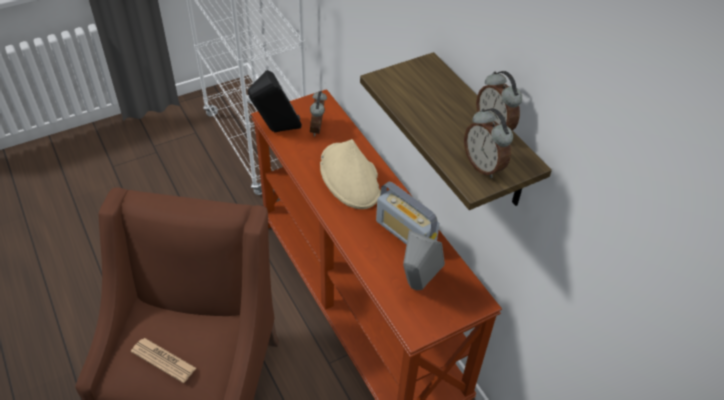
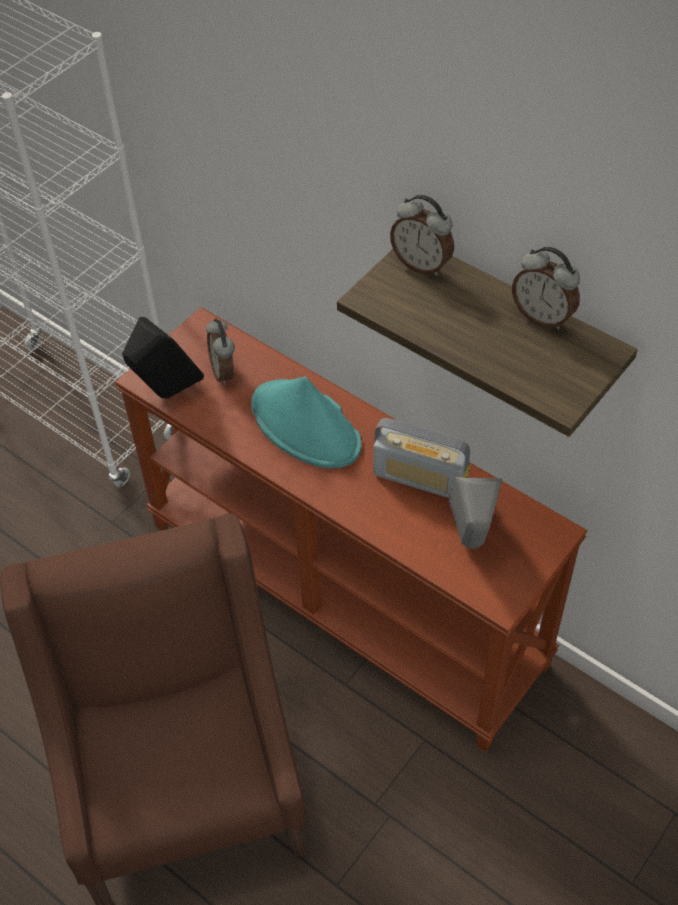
camera: 20 degrees left, 5 degrees up
newspaper [131,338,196,383] -> none
beige hat [320,139,381,209] -> turquoise hat [251,376,361,468]
alarm clock [464,108,513,178] -> alarm clock moved to [390,195,454,276]

